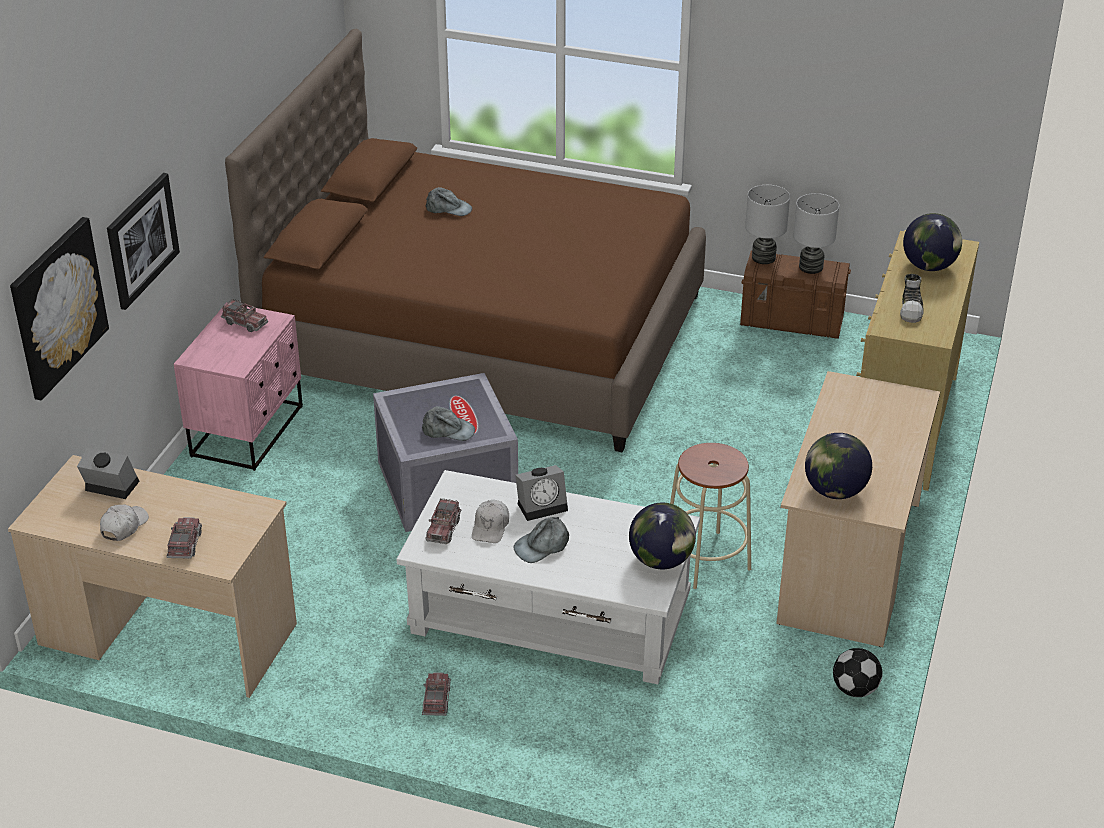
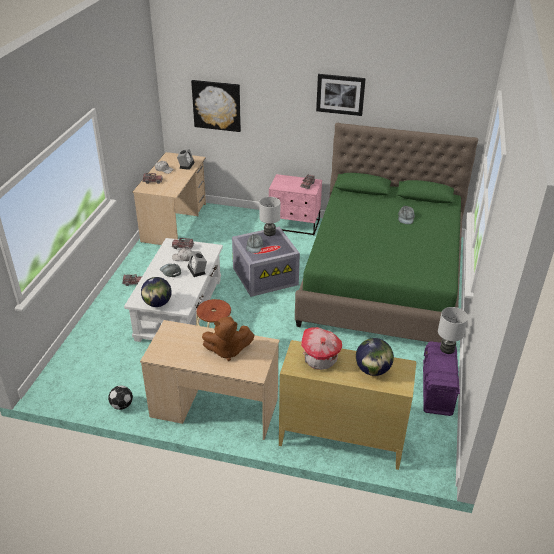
camera: 85 degrees right, 0 degrees up
picture [107,173,180,310] -> picture moved to [316,74,366,116]
brown bed [225,29,706,452] -> green bed [295,123,478,343]
brown storage box [740,251,851,339] -> purple storage box [423,341,460,416]
grey table lamp [793,193,839,274] -> grey table lamp moved to [259,197,280,236]
globe [805,433,872,499] -> none
shoe [900,274,923,323] -> toy house [301,327,342,370]
none -> brown plush toy [202,317,254,361]

